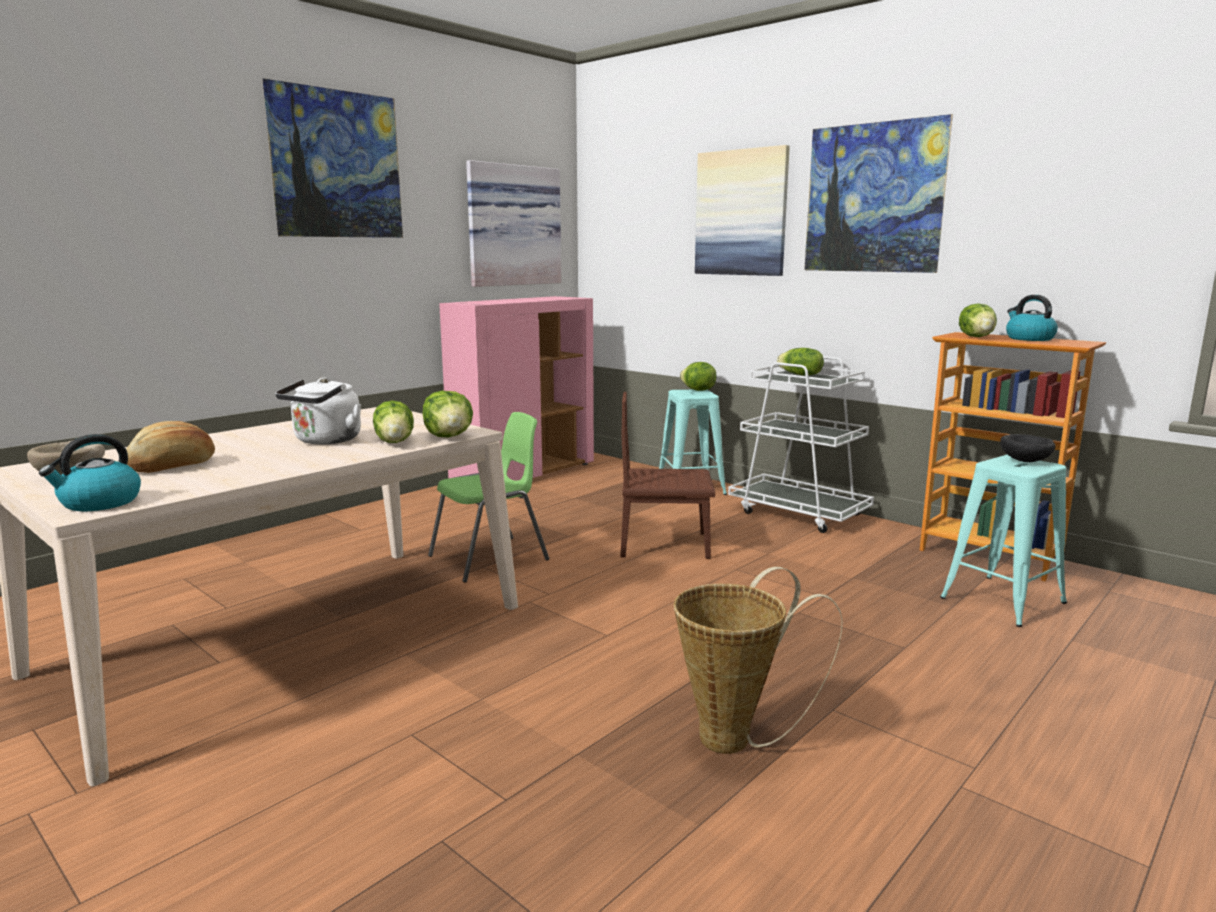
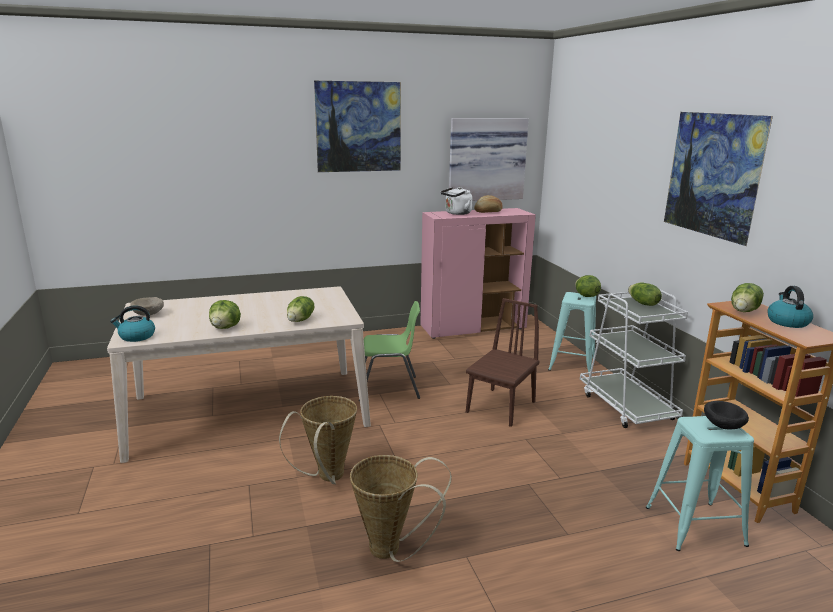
camera: 30 degrees right, 5 degrees up
bread [126,421,215,473] -> bread moved to [474,195,503,213]
white kettle [275,377,361,445] -> white kettle moved to [441,187,472,215]
lettuce [423,391,473,437] -> lettuce moved to [209,300,241,329]
brown chair [620,392,715,559] -> brown chair turned 90 degrees clockwise [466,298,539,427]
picture [695,145,790,276] -> none
none -> basket [279,396,357,484]

